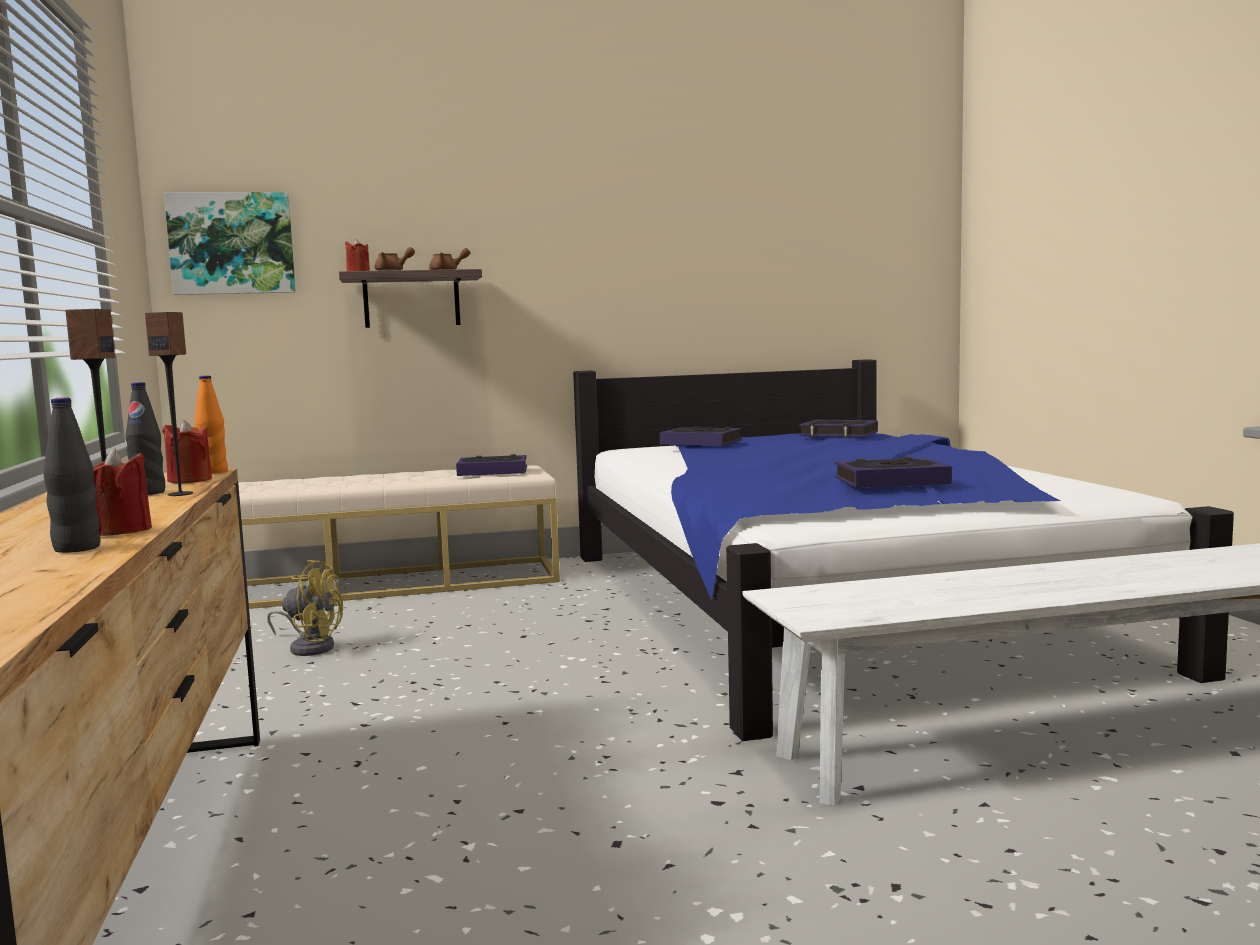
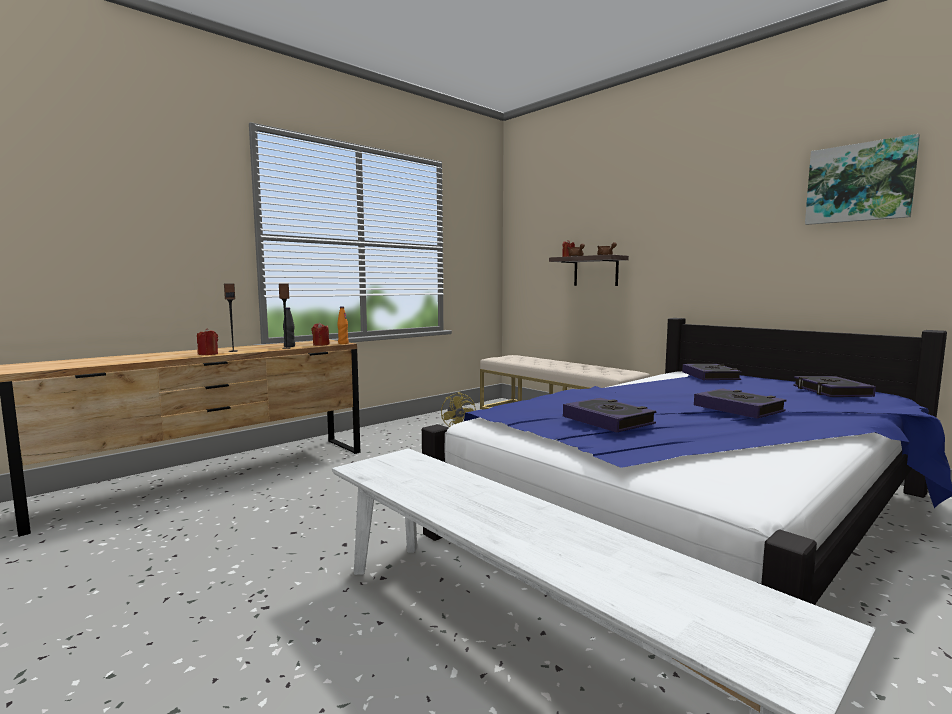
camera: 60 degrees right, 0 degrees up
black bottle [43,397,101,553] -> none
picture [164,192,296,295] -> picture moved to [805,134,920,225]
book [456,454,527,476] -> book moved to [694,388,786,419]

